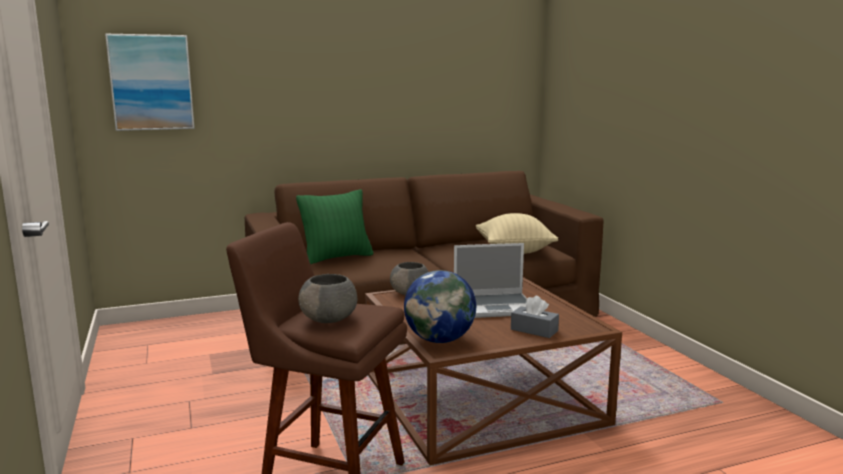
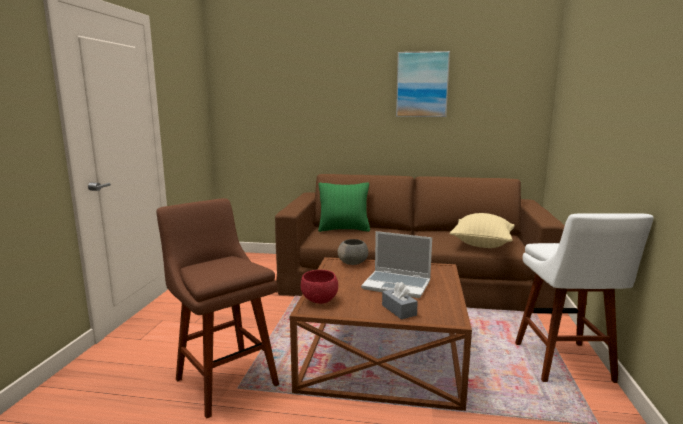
camera: 30 degrees right, 0 degrees up
picture [105,34,195,131] -> picture moved to [396,51,450,117]
grey bowl [298,274,357,323] -> none
globe [404,270,476,343] -> red bowl [301,270,338,304]
none -> white stool [515,213,654,383]

